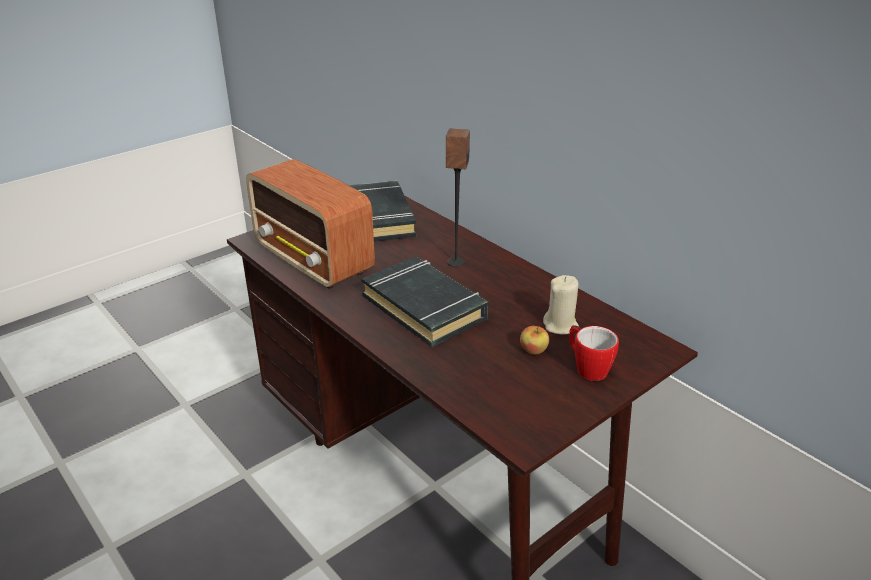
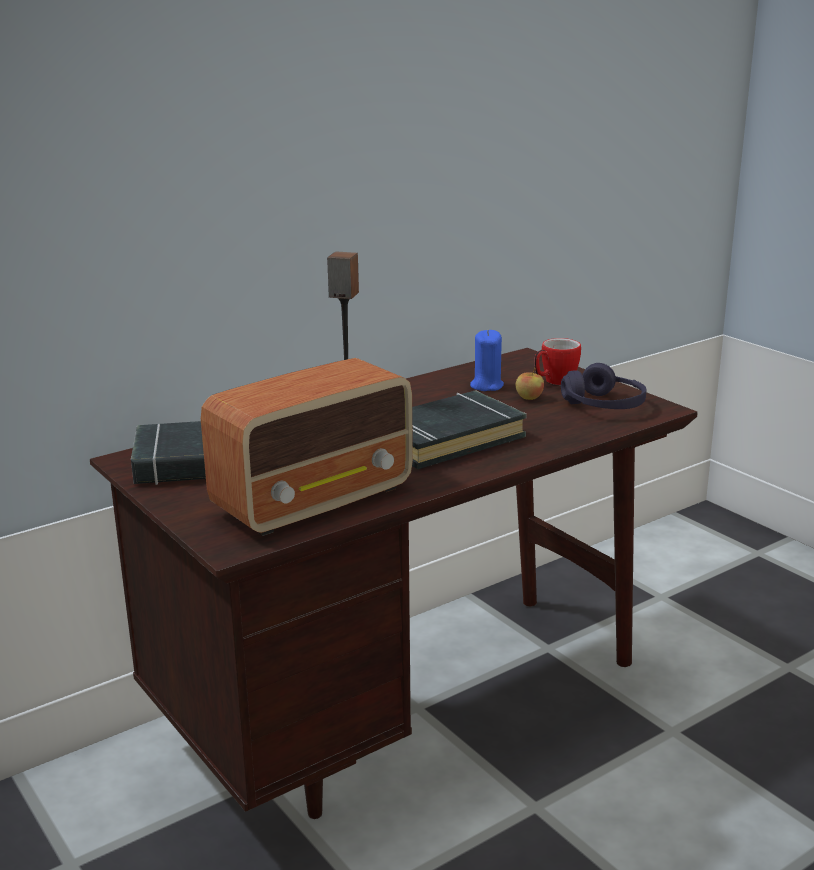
camera: 85 degrees left, 10 degrees down
beige candle [543,275,579,335] -> blue candle [470,330,504,391]
none -> purple headphones [561,363,647,409]

